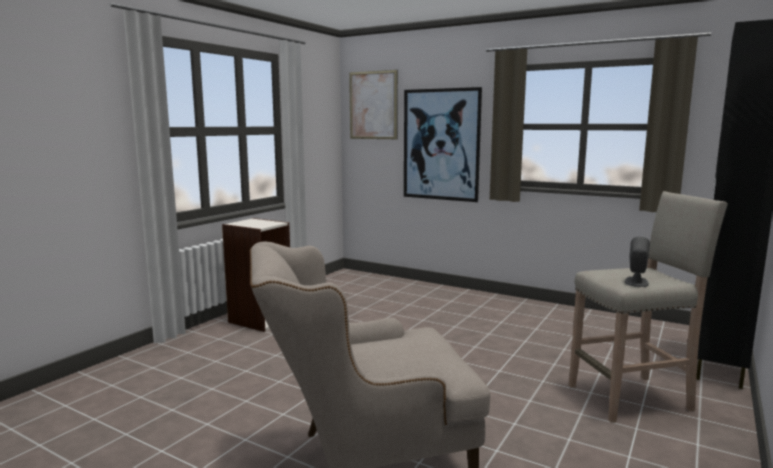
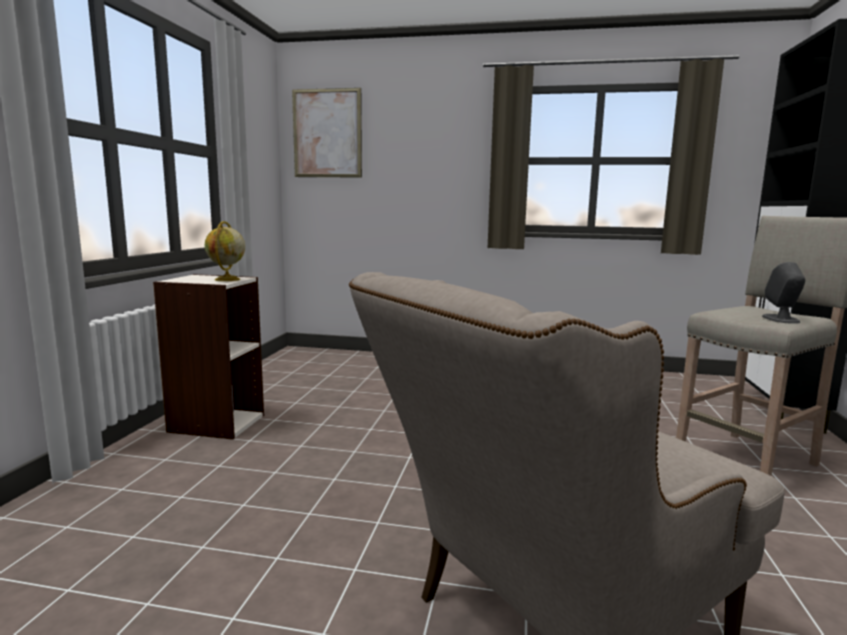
camera: 20 degrees left, 0 degrees up
picture [404,87,482,202] -> none
none -> globe [205,221,245,281]

